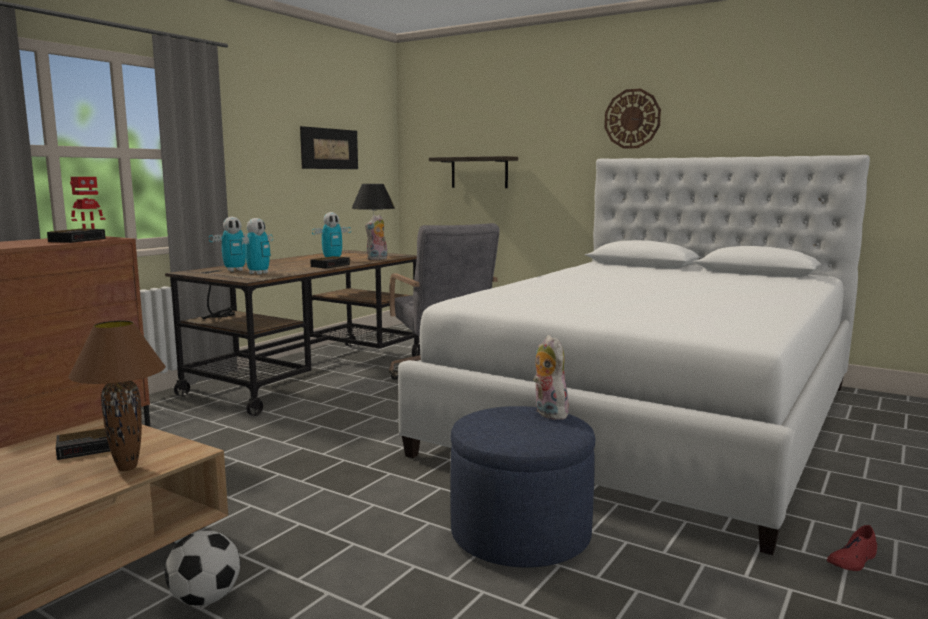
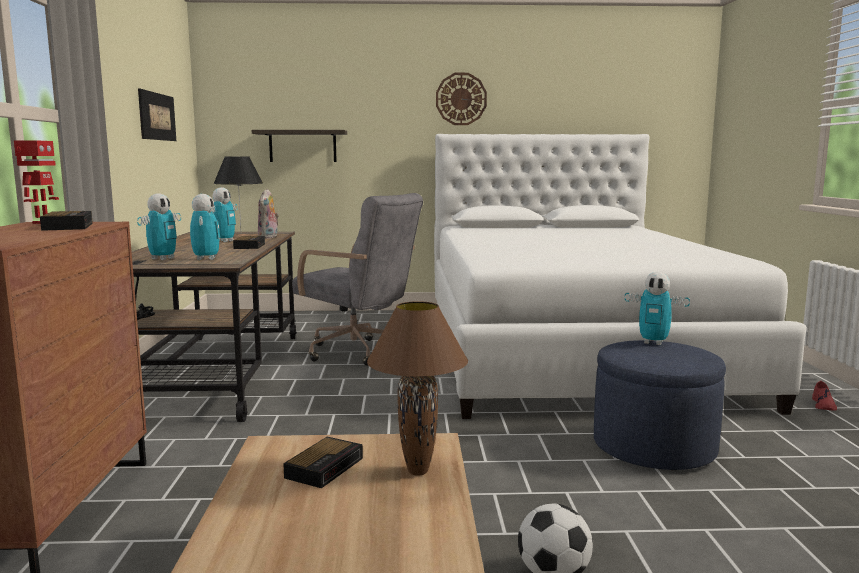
camera: 35 degrees left, 0 degrees up
plush toy [533,335,569,420] -> toy robot [625,272,690,345]

